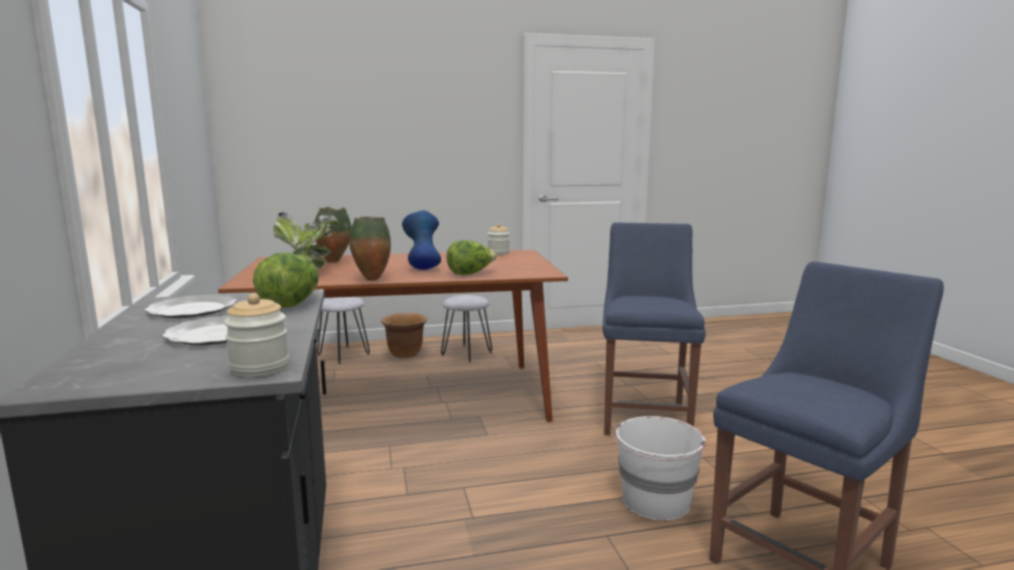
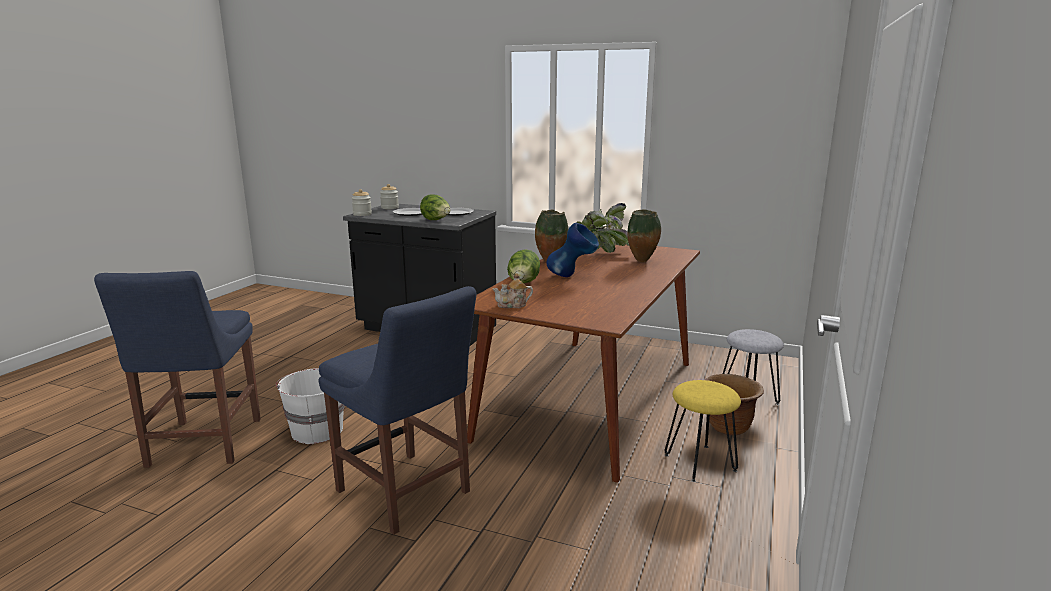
camera: 125 degrees right, 5 degrees up
grey stool [441,295,492,363] -> yellow stool [665,380,741,482]
jar [488,223,510,255] -> jar moved to [380,184,399,209]
none -> teapot [493,273,533,308]

